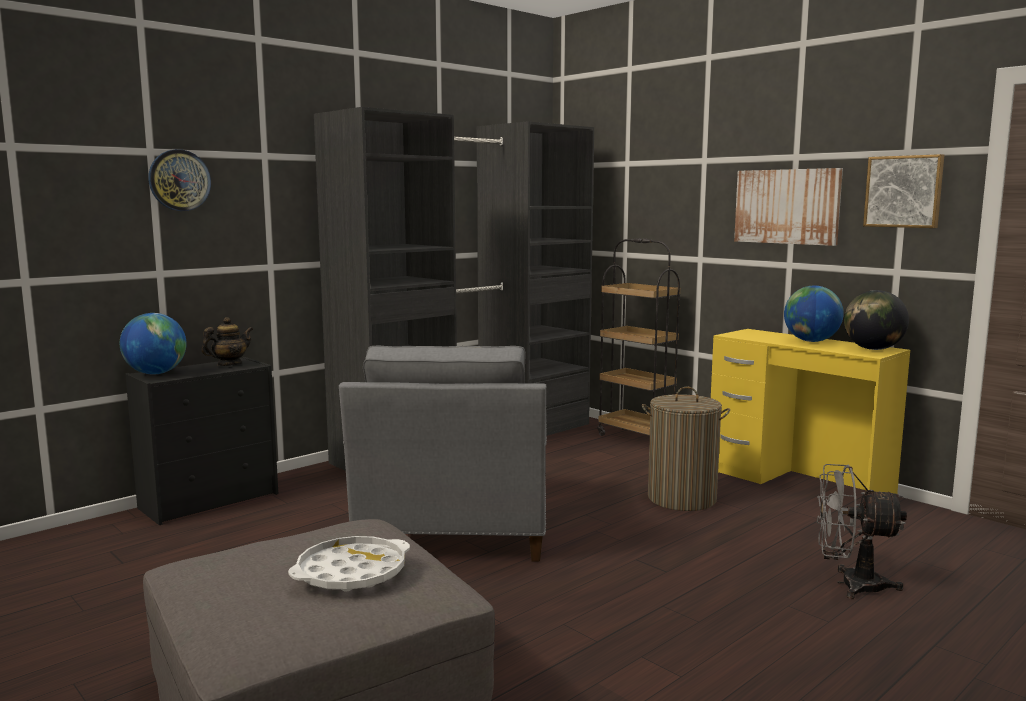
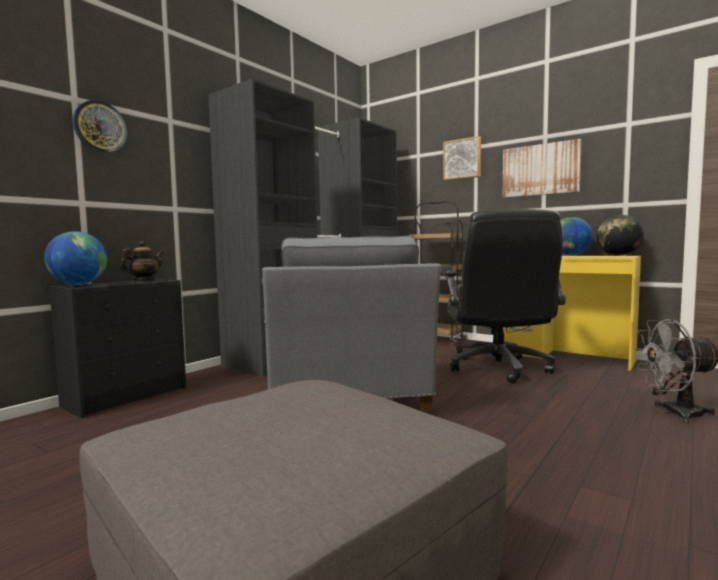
camera: 10 degrees left, 5 degrees down
white tray [288,536,410,592] -> none
laundry basket [642,386,730,511] -> black office chair [441,209,566,383]
picture [863,154,944,228] -> picture moved to [443,136,481,181]

